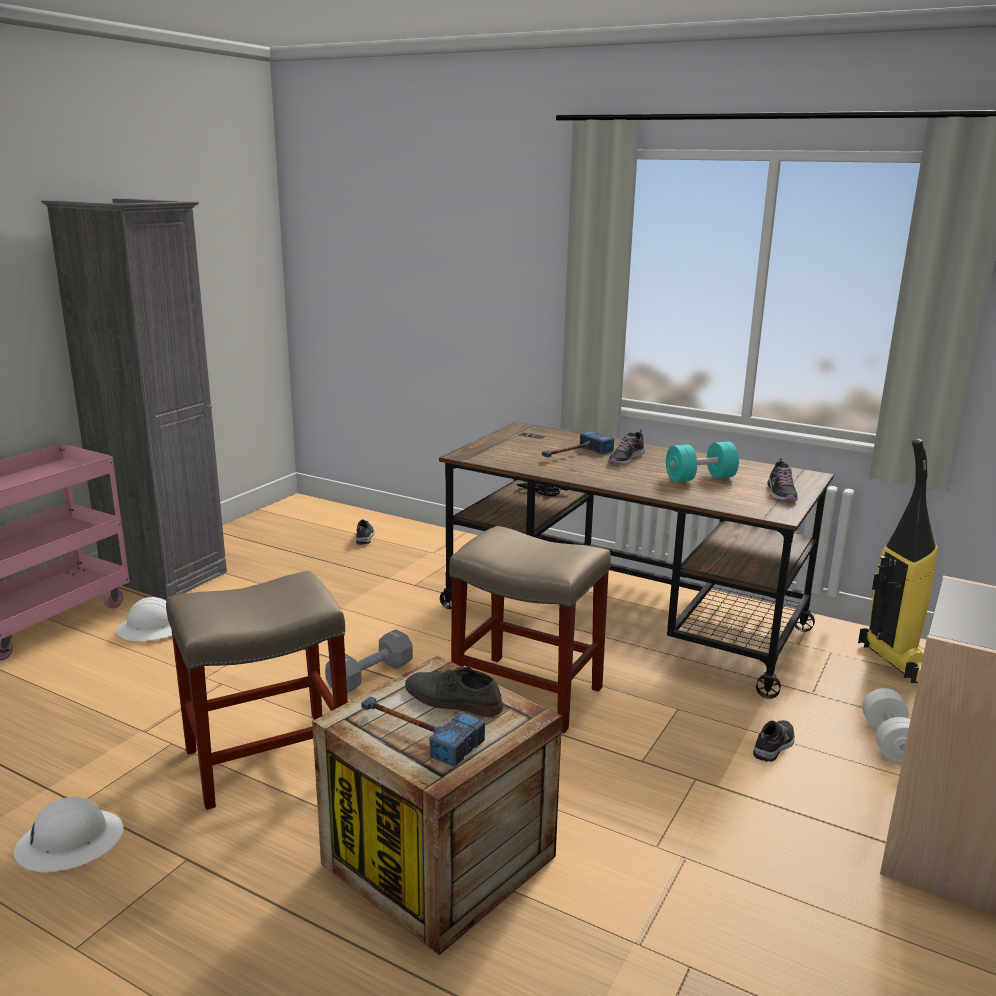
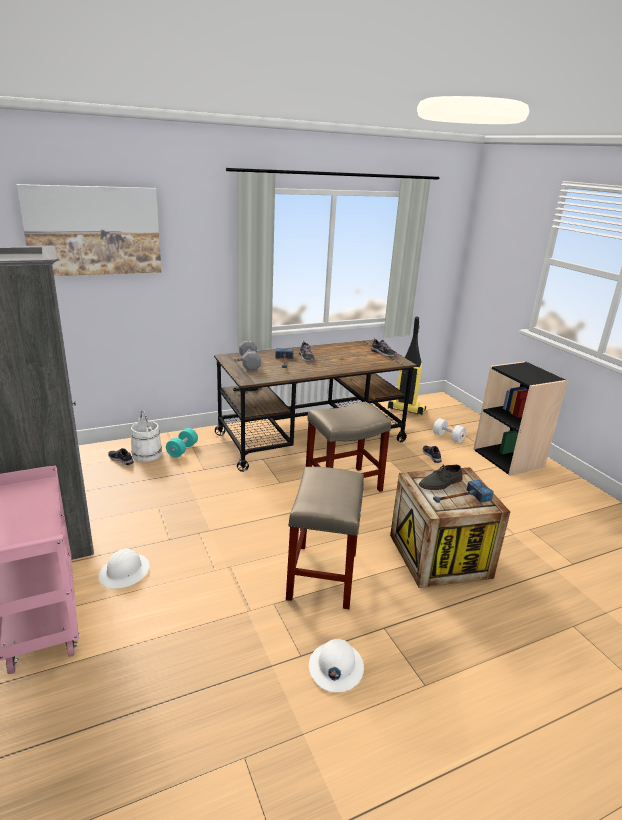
camera: 55 degrees left, 5 degrees up
grey dumbbell [325,629,413,693] -> grey dumbbell moved to [239,340,261,371]
turquoise dumbbell [666,442,739,482] -> turquoise dumbbell moved to [166,428,198,457]
none -> picture [16,184,161,276]
none -> white bucket [131,410,162,462]

